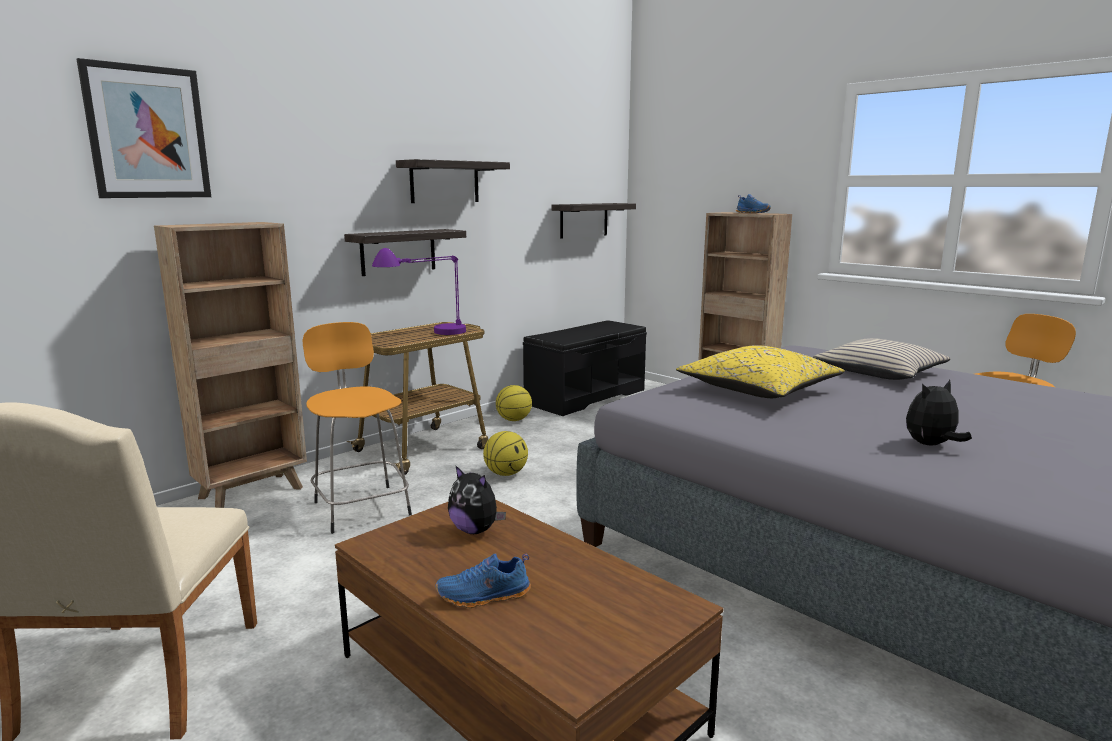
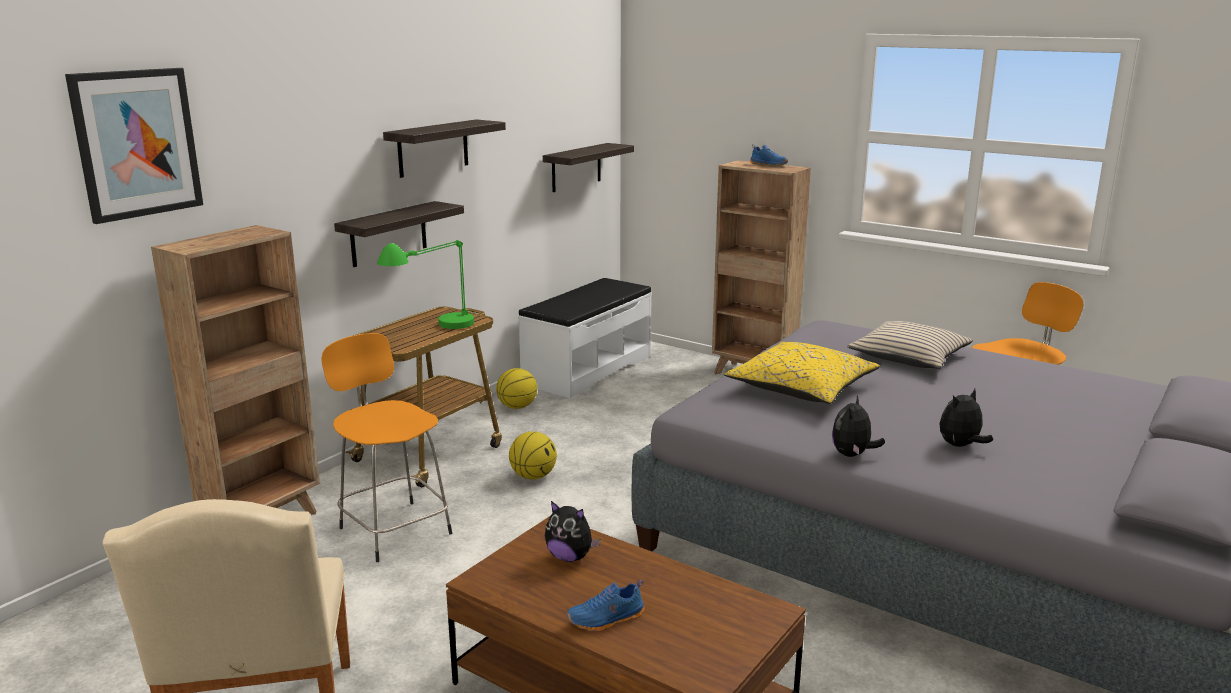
camera: 10 degrees left, 5 degrees up
purple table lamp [372,248,466,335] -> green table lamp [377,240,474,329]
black bench [523,320,647,416] -> white bench [518,278,652,398]
none -> plush toy [832,396,885,457]

